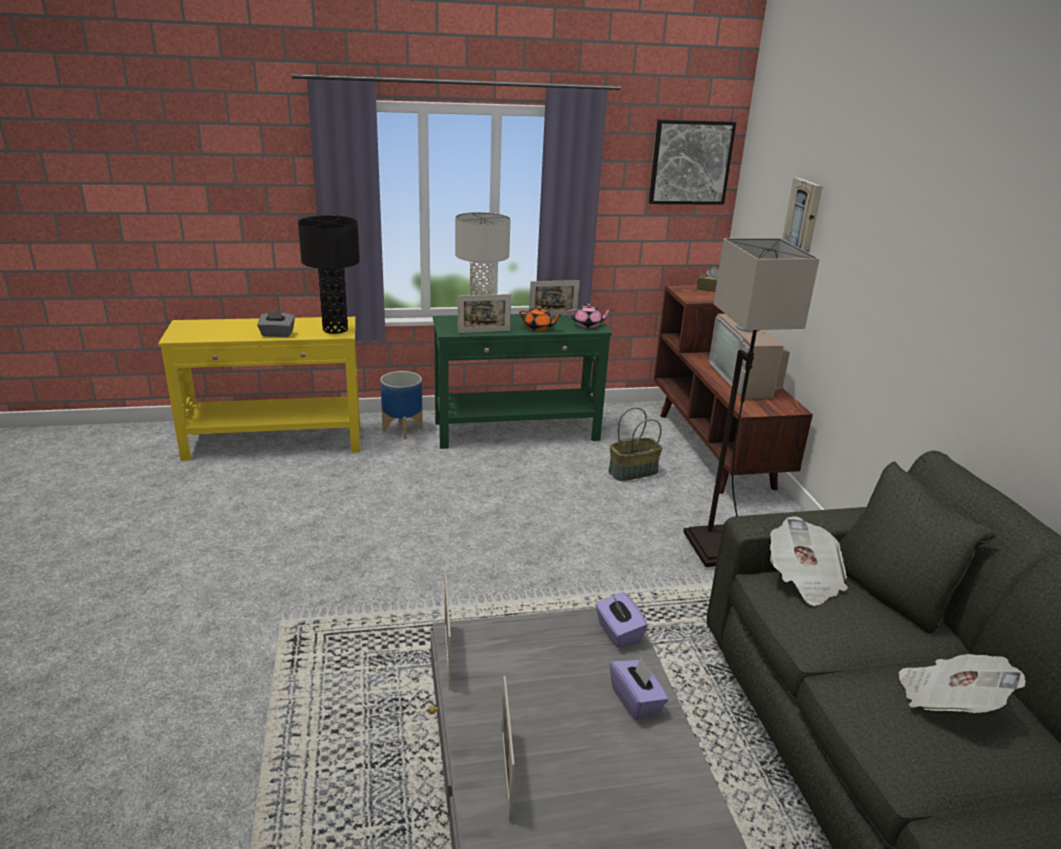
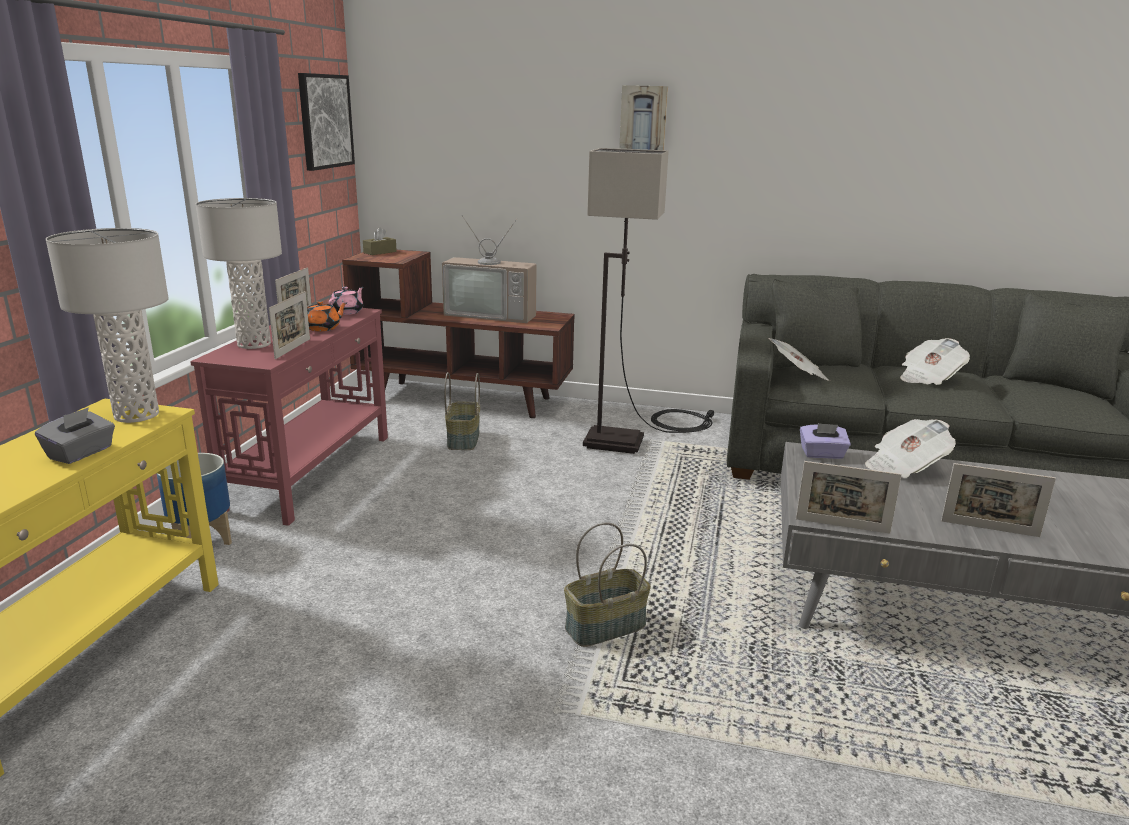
camera: 65 degrees left, 5 degrees down
black table lamp [298,215,360,334] -> white table lamp [46,228,169,423]
green console table [433,314,612,449] -> red console table [190,308,388,526]
purple tissue box [610,657,669,720] -> newspaper [865,419,956,478]
picture [782,178,823,253] -> picture moved to [619,85,668,150]
none -> basket [564,522,651,647]

